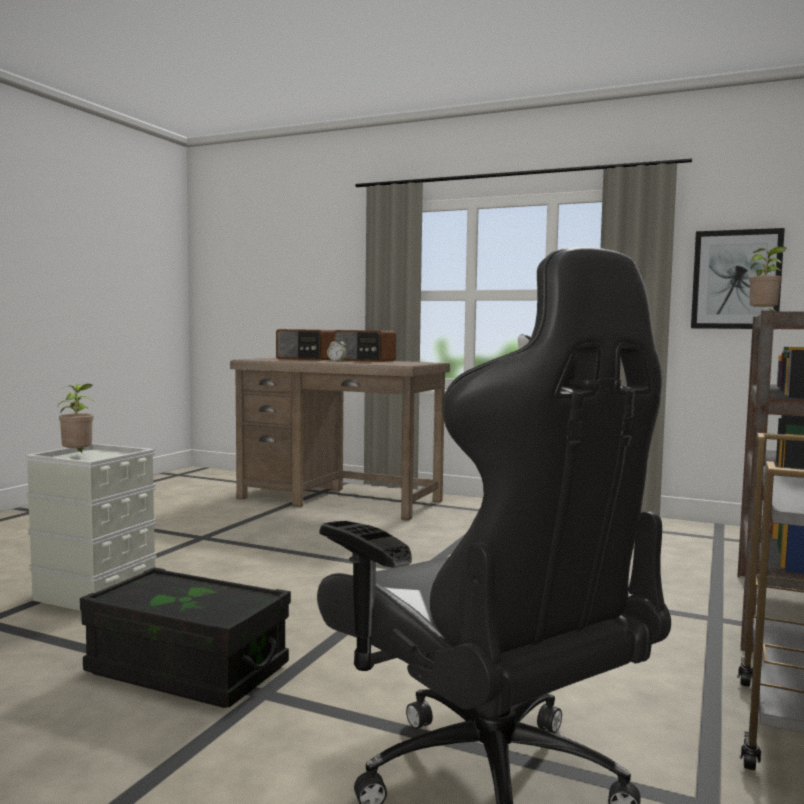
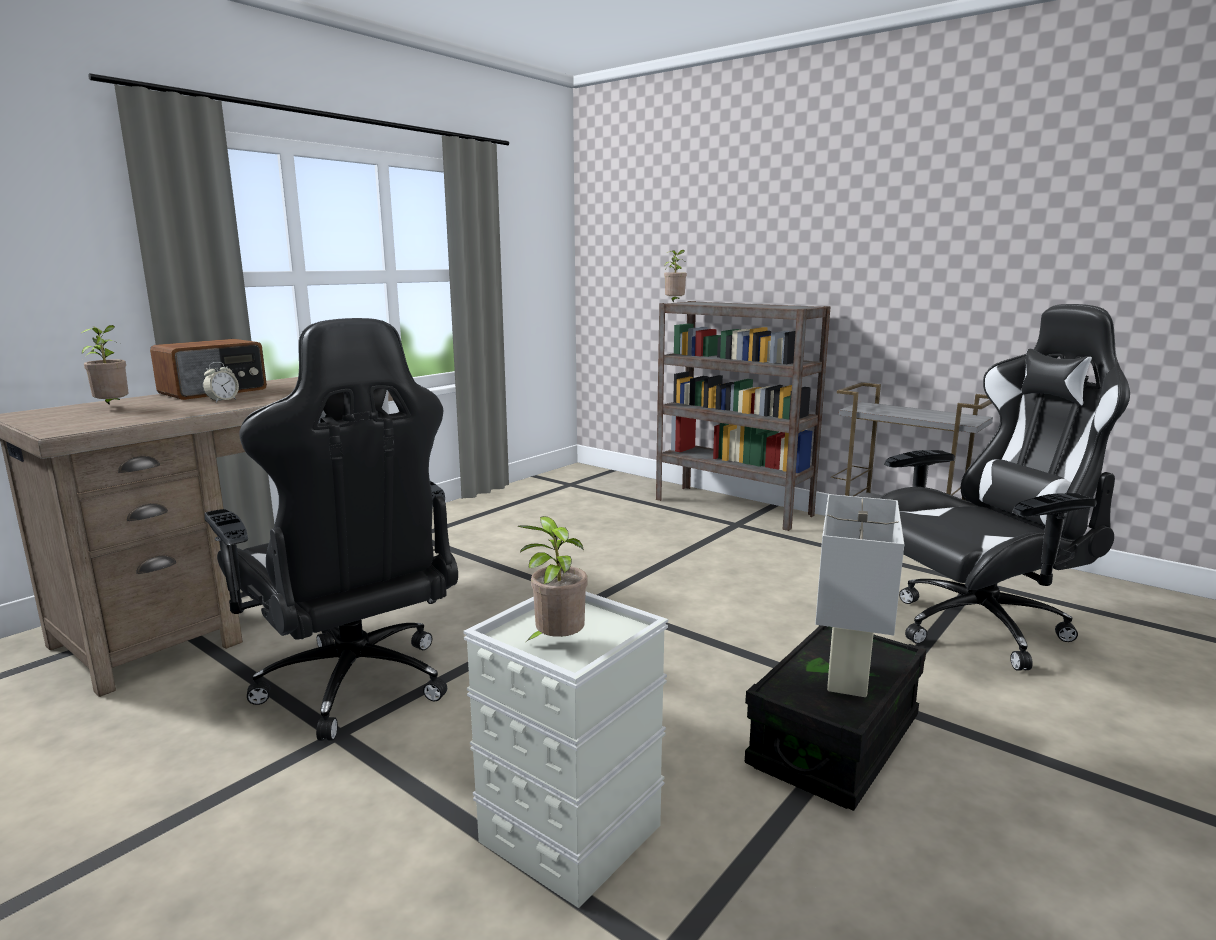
camera: 75 degrees left, 10 degrees up
radio [276,329,335,361] -> potted plant [81,325,129,405]
picture [691,228,785,329] -> none
none -> black office chair [205,318,458,741]
none -> white table lamp [815,494,904,697]

